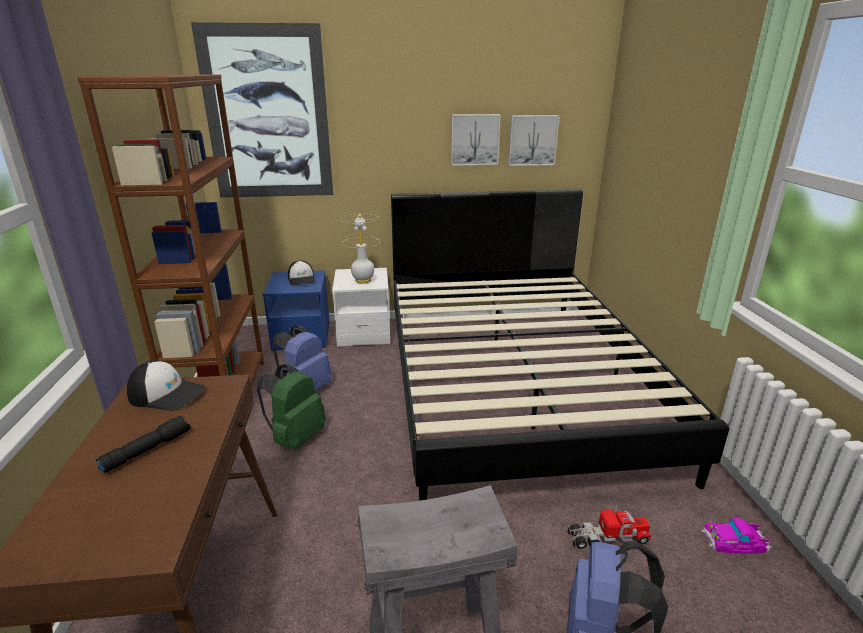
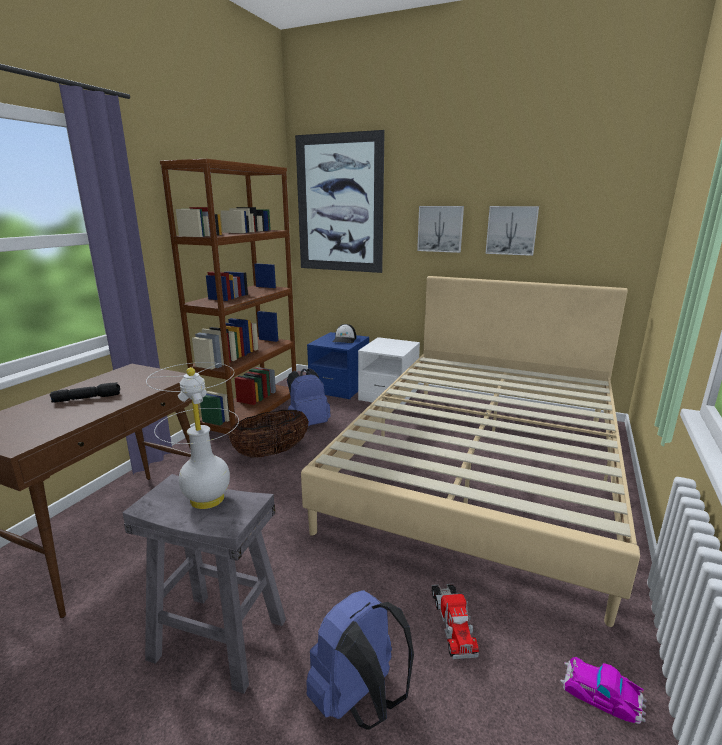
camera: 30 degrees right, 5 degrees down
cap [127,360,206,411] -> none
green backpack [257,364,325,449] -> basket [229,410,309,457]
white table lamp [340,214,378,284] -> white table lamp moved to [146,362,239,509]
black bed [391,190,729,501] -> beige bed [301,276,640,627]
picture [508,115,559,166] -> picture moved to [417,206,464,253]
toy truck [567,505,652,549] -> toy truck turned 60 degrees clockwise [432,584,479,659]

